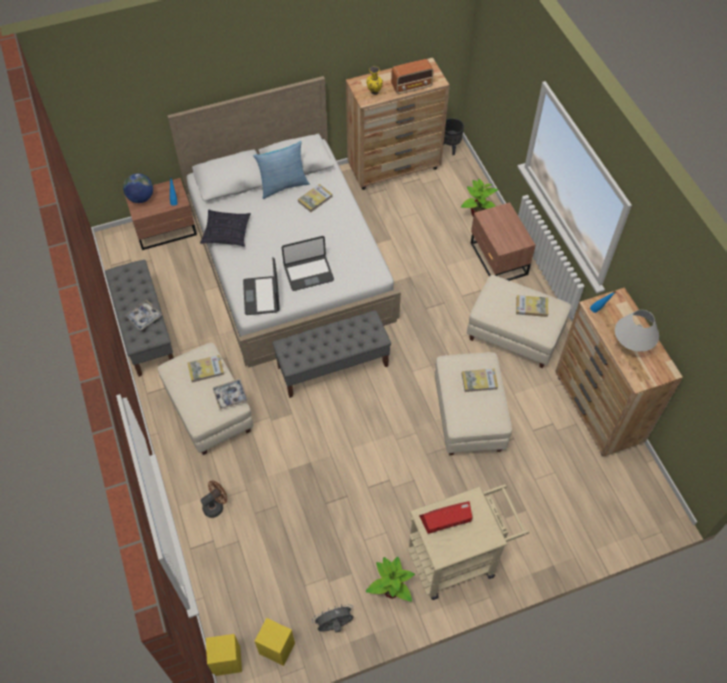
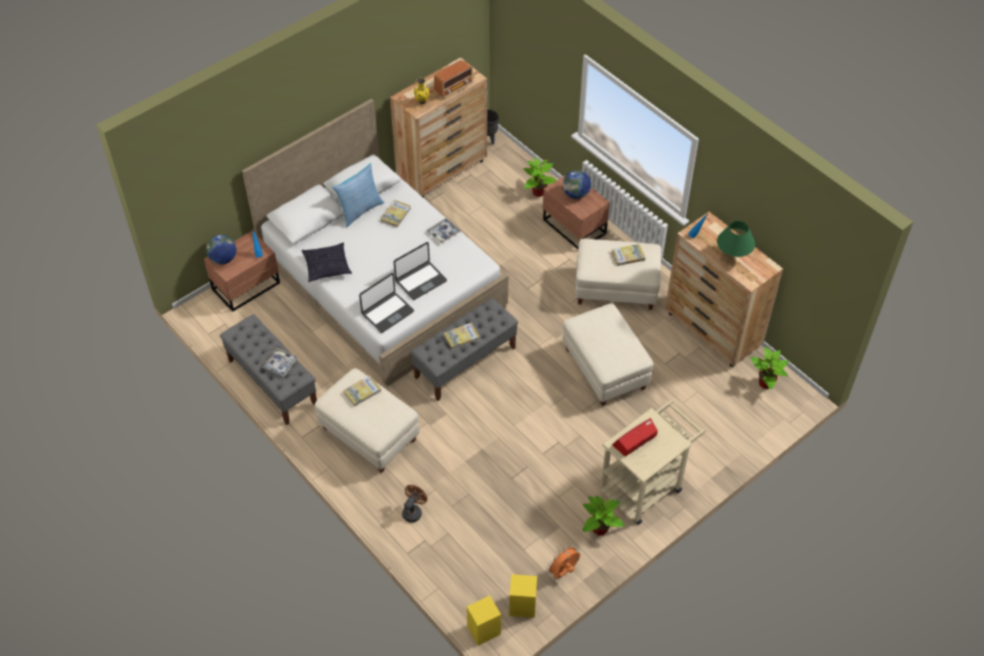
camera: 20 degrees left, 5 degrees down
tray [213,379,248,410] -> tray moved to [427,218,461,243]
laptop [243,257,280,315] -> laptop turned 105 degrees counterclockwise [359,273,414,333]
grey fan [312,604,354,633] -> orange fan [546,545,580,578]
book [462,369,498,392] -> book moved to [444,323,480,350]
white table lamp [615,310,659,352] -> green table lamp [717,221,755,257]
none -> globe [563,170,591,199]
none -> potted plant [750,347,789,389]

